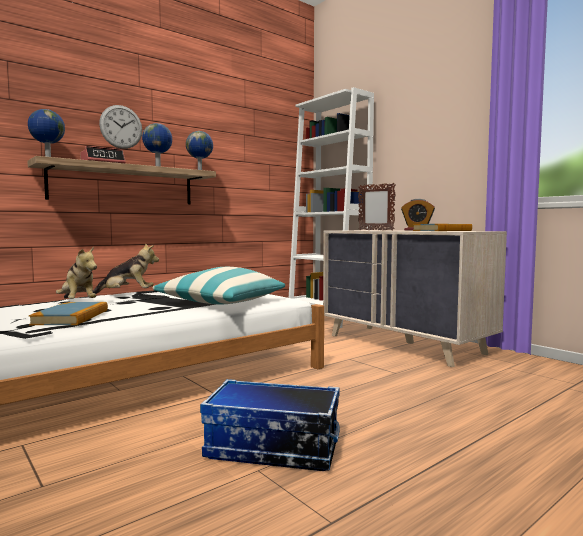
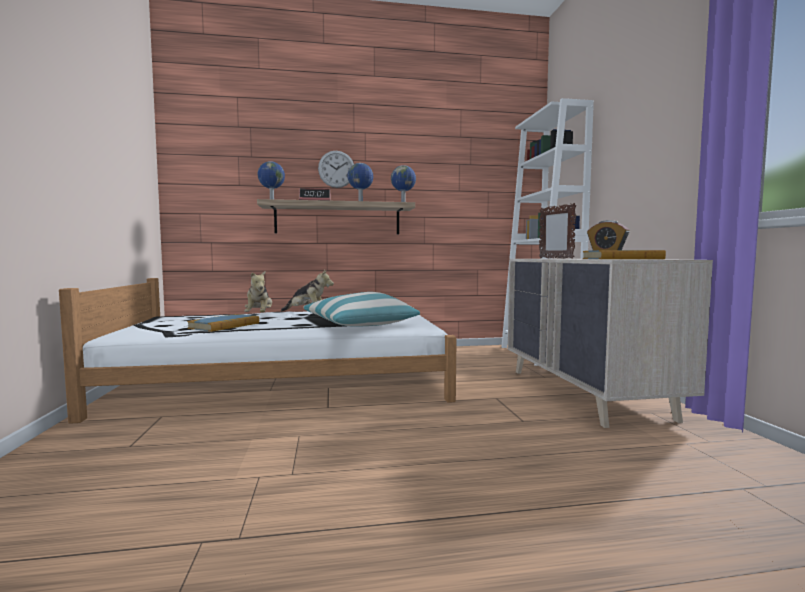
camera: 30 degrees right, 0 degrees up
storage box [200,379,340,471] -> none

